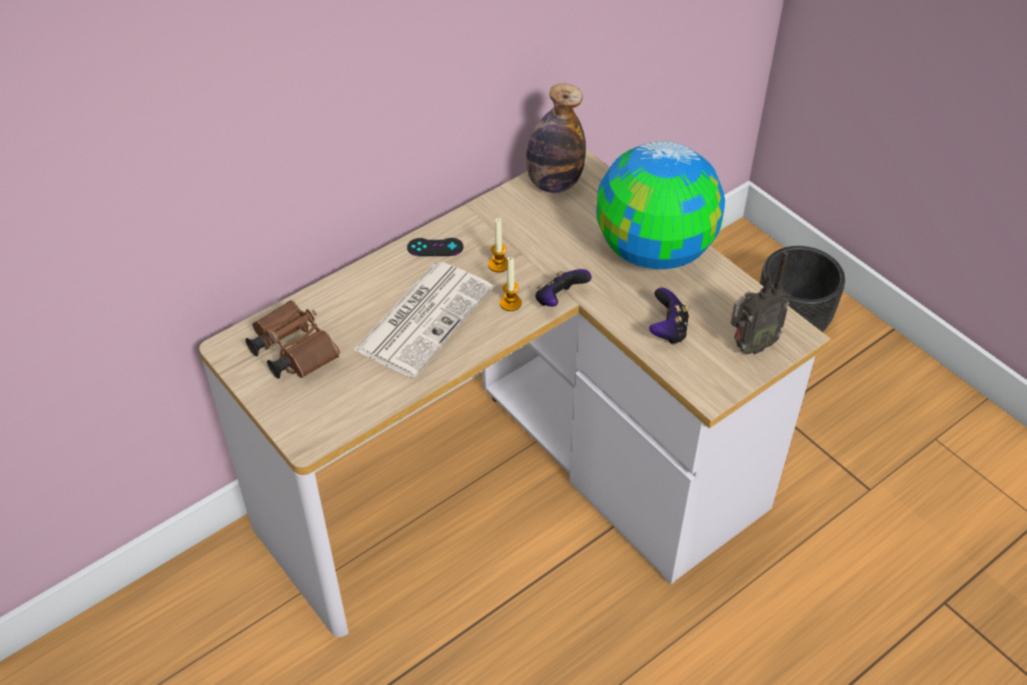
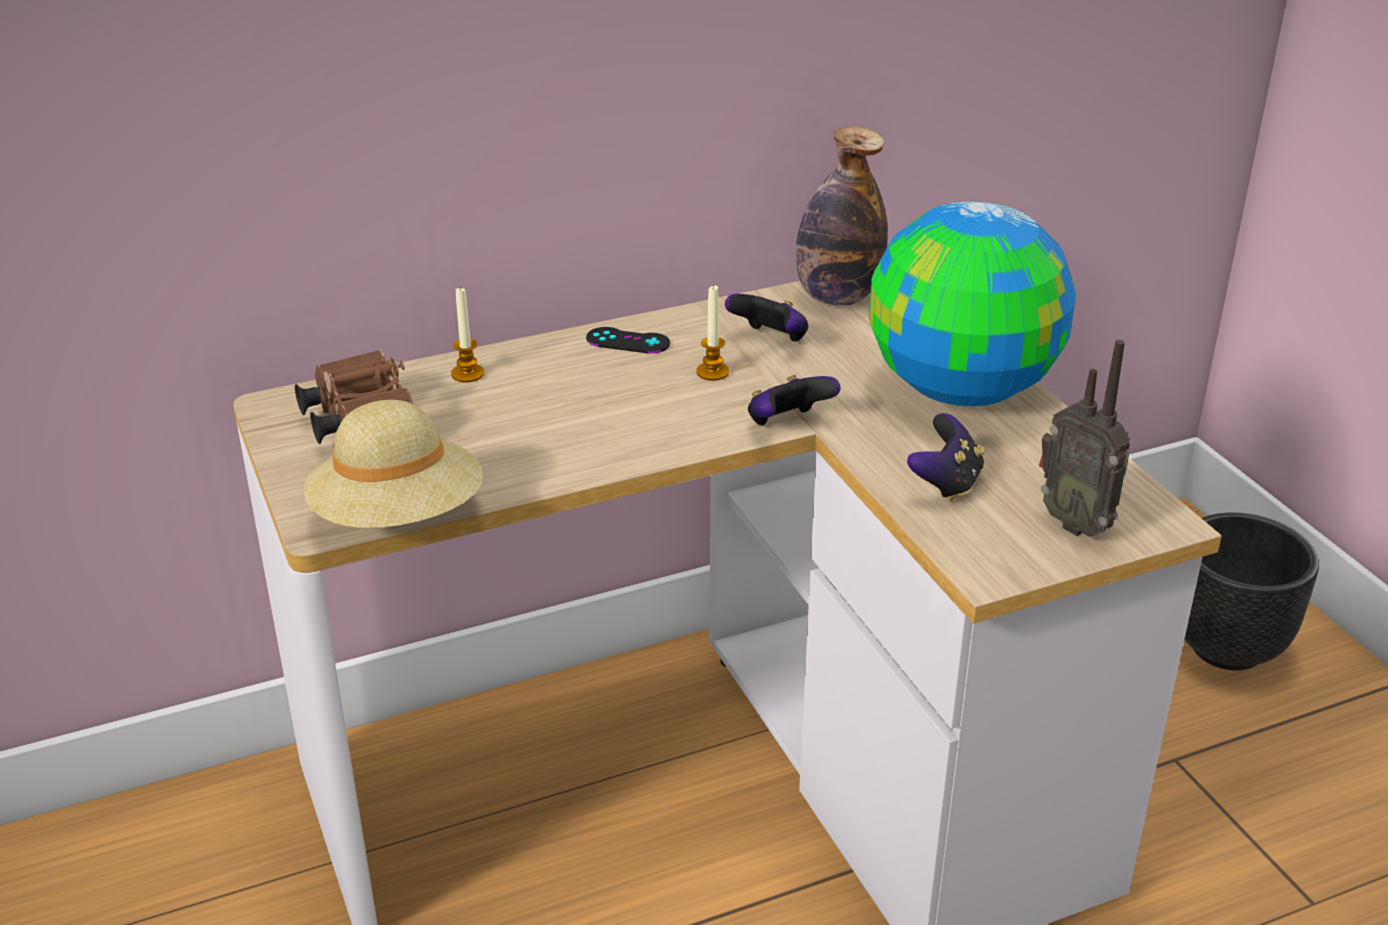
camera: 15 degrees right, 15 degrees down
newspaper [353,262,493,378] -> none
candle [500,257,522,311] -> candle moved to [451,287,485,383]
radio [731,251,790,354] -> radio turned 60 degrees clockwise [1039,340,1130,537]
none -> beige hat [304,400,483,528]
none -> game controller [725,294,808,342]

